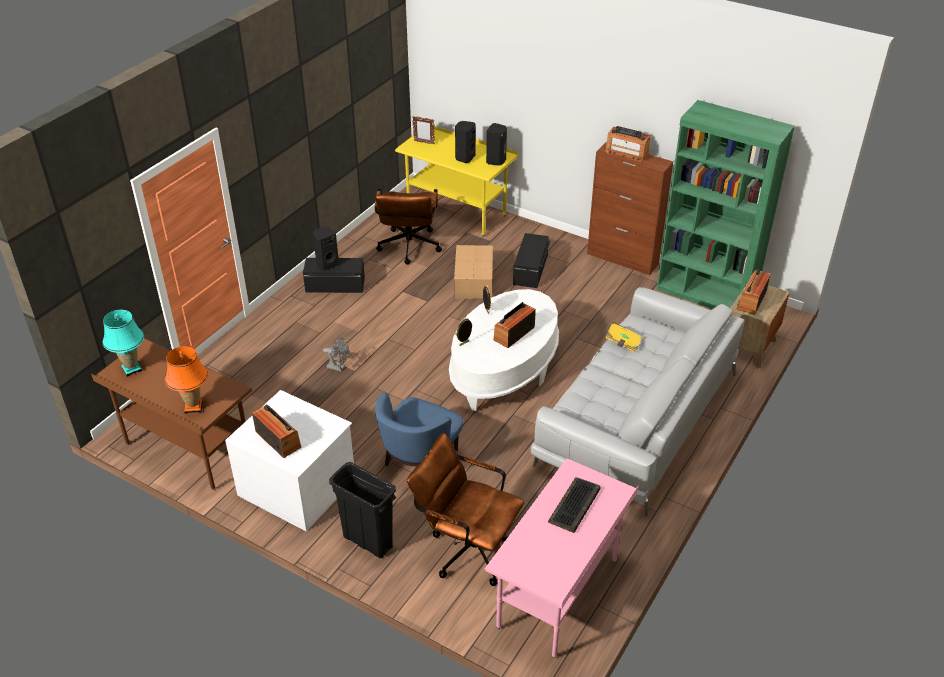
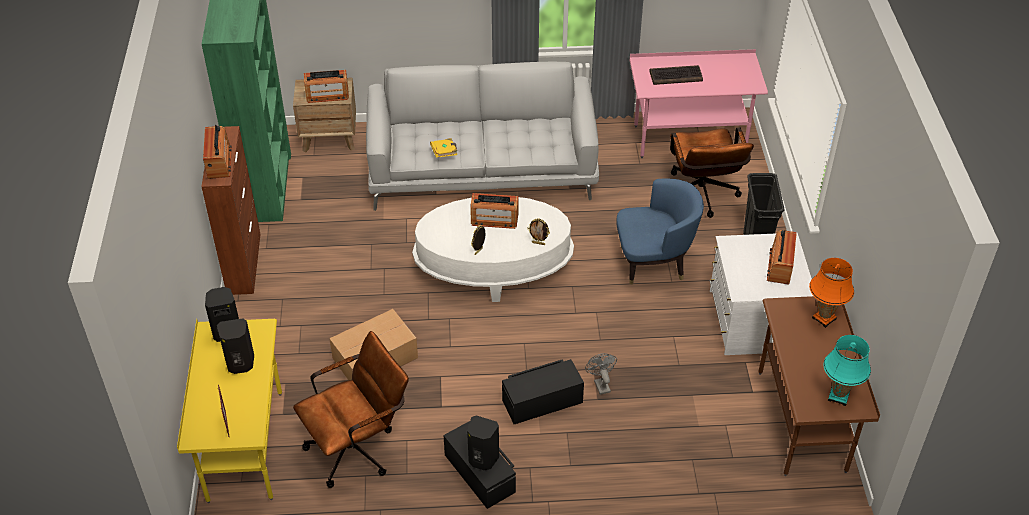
camera: 125 degrees left, 5 degrees up
black storage box [513,233,550,288] -> black storage box moved to [502,359,584,424]

